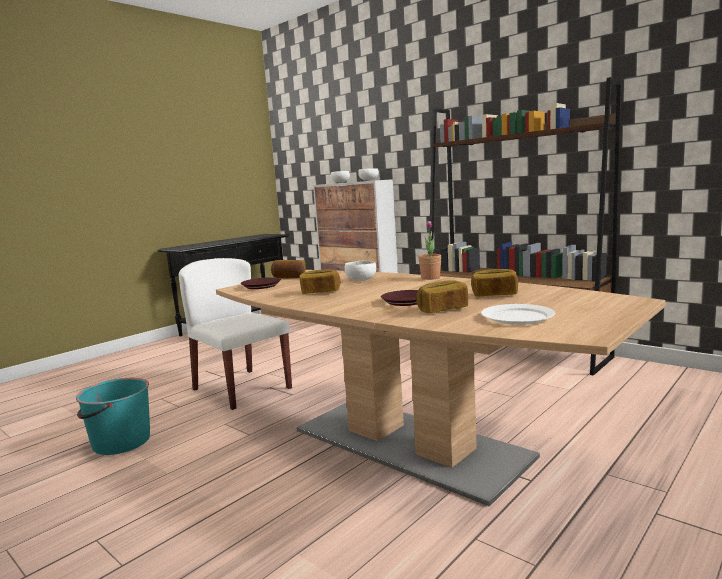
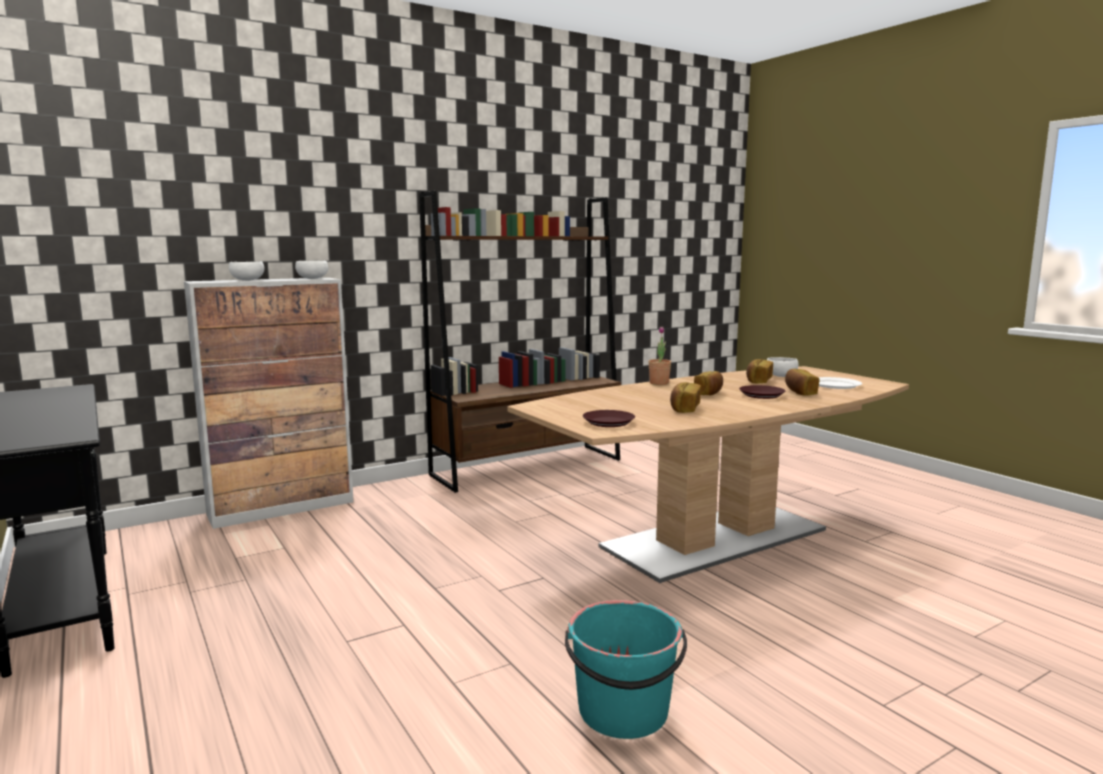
camera: 75 degrees left, 0 degrees up
white chair [179,258,292,410] -> none
bread [271,260,306,278] -> bread moved to [694,371,723,395]
white bowl [344,261,377,281] -> white bowl moved to [767,357,799,377]

